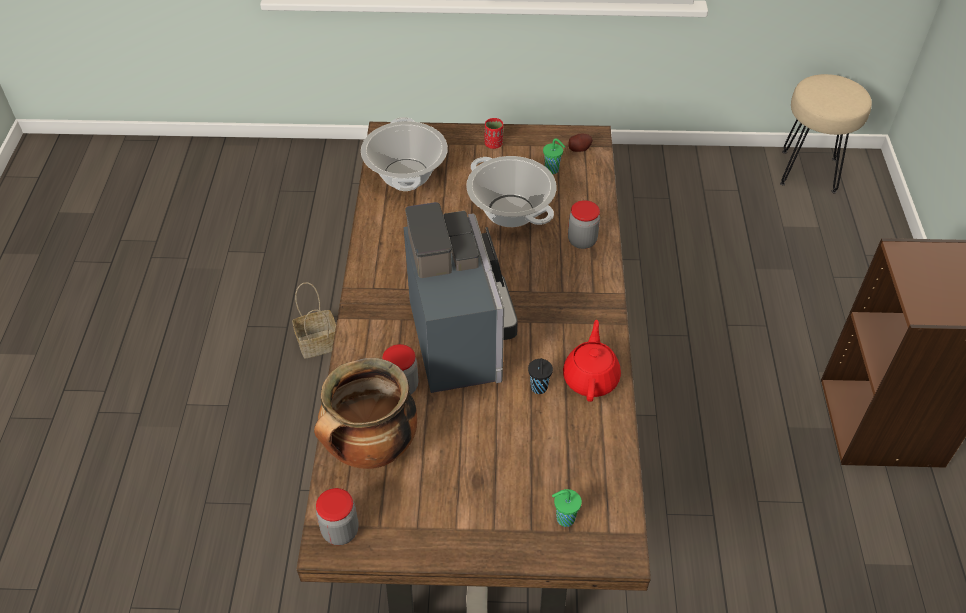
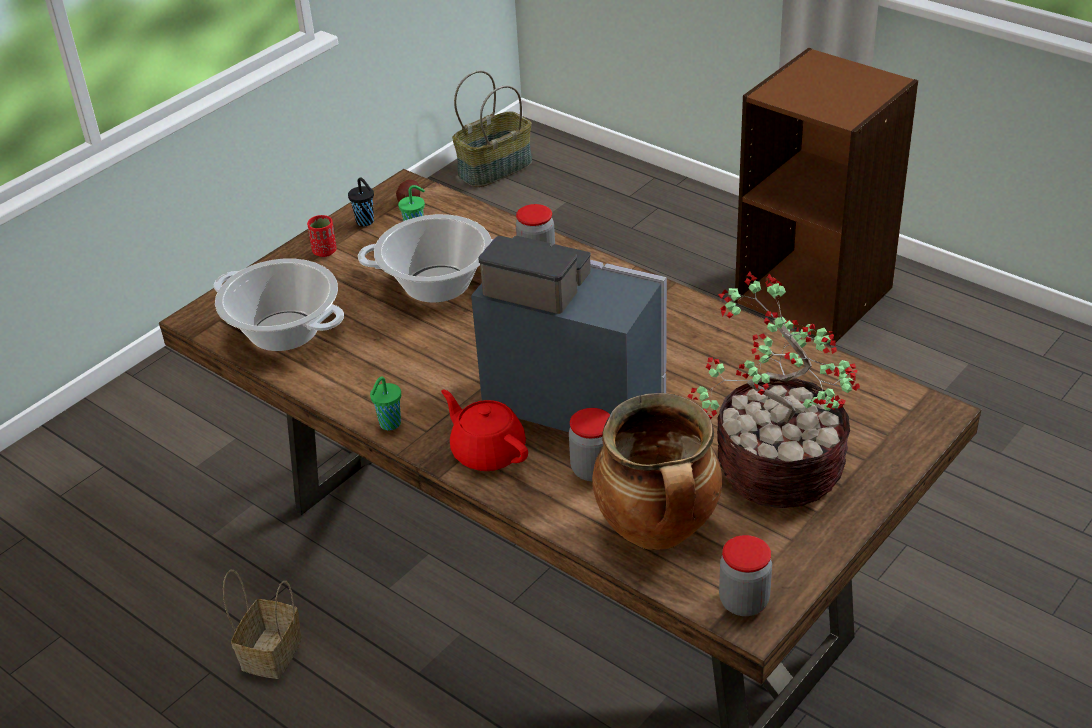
camera: 50 degrees left, 10 degrees down
black cup [528,358,553,394] -> black cup moved to [348,177,374,226]
green cup [552,489,582,527] -> green cup moved to [370,376,401,430]
red teapot [563,320,621,402] -> red teapot moved to [441,389,528,471]
beige stool [780,74,872,193] -> basket [452,70,532,188]
none -> potted plant [687,272,860,508]

